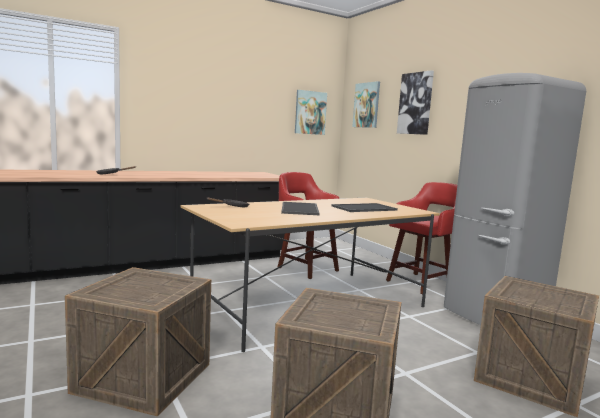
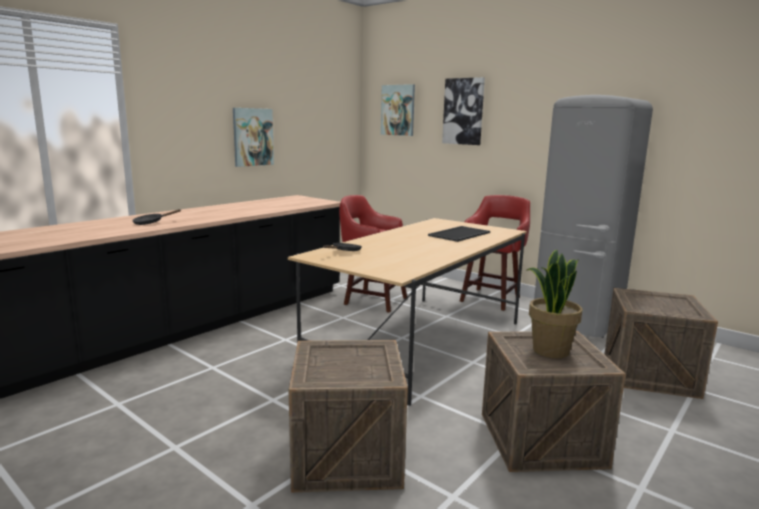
camera: 20 degrees left, 5 degrees up
tray [281,202,320,215] -> none
picture [295,90,327,135] -> picture moved to [233,108,274,167]
none -> potted plant [527,250,583,358]

